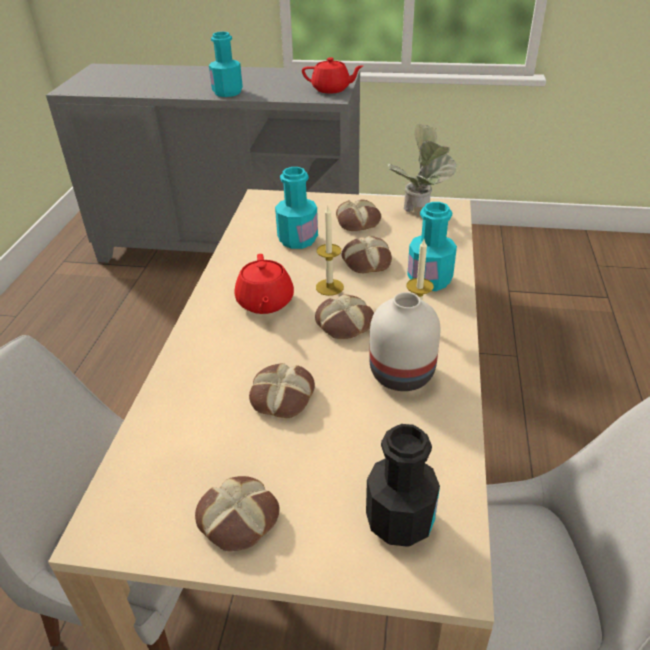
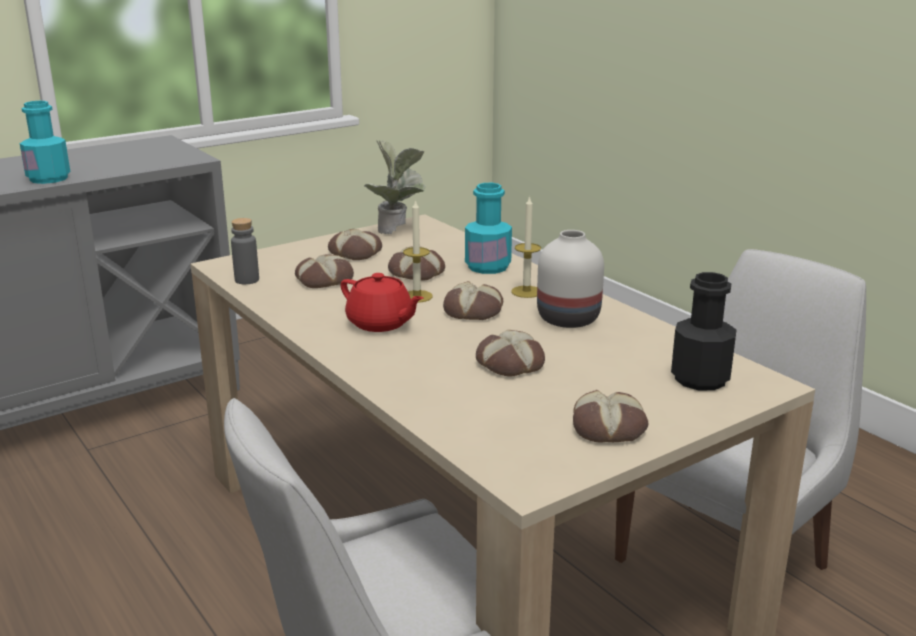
camera: 45 degrees left, 15 degrees down
turquoise bottle [275,167,318,249] -> bread [295,255,354,288]
red teapot [302,57,363,93] -> none
none -> grey bottle [231,218,259,284]

